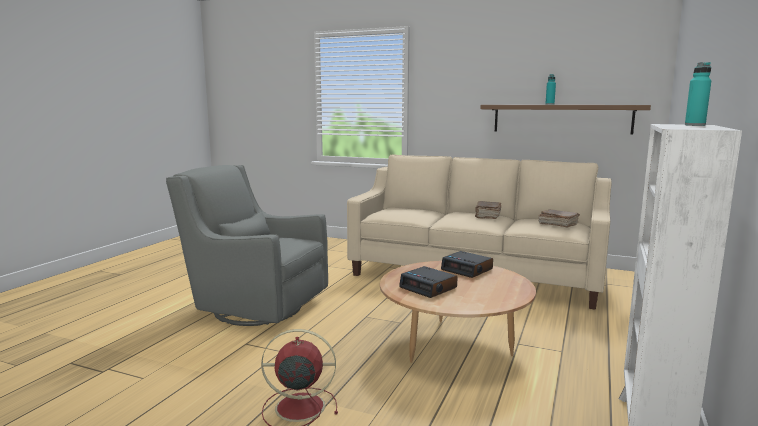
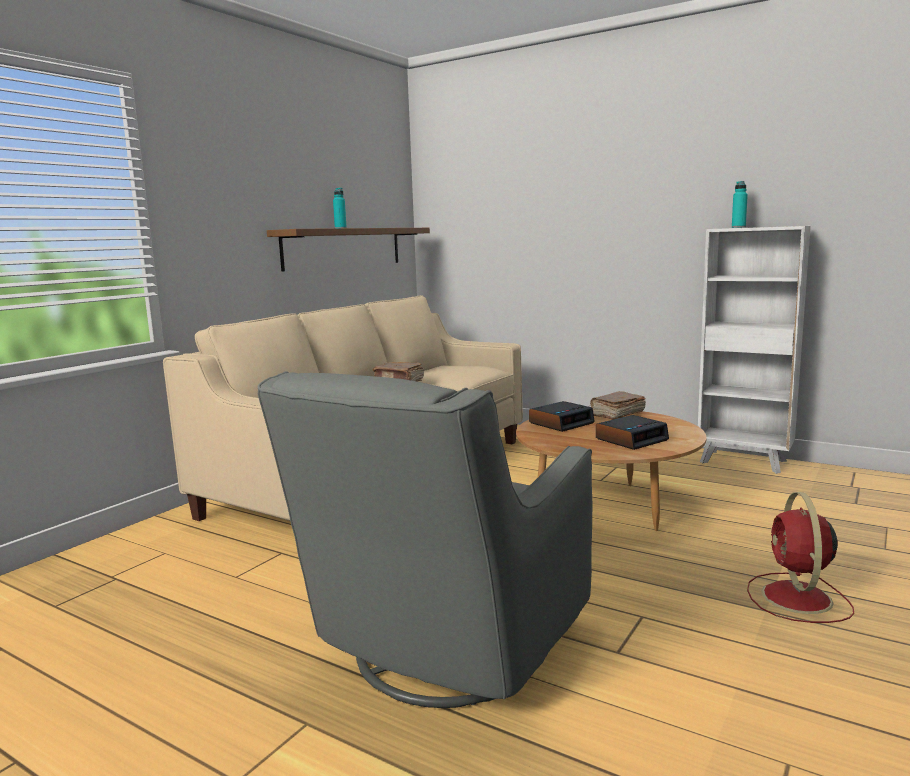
camera: 80 degrees left, 0 degrees up
brown book [538,209,580,227] -> brown book moved to [590,391,646,420]

